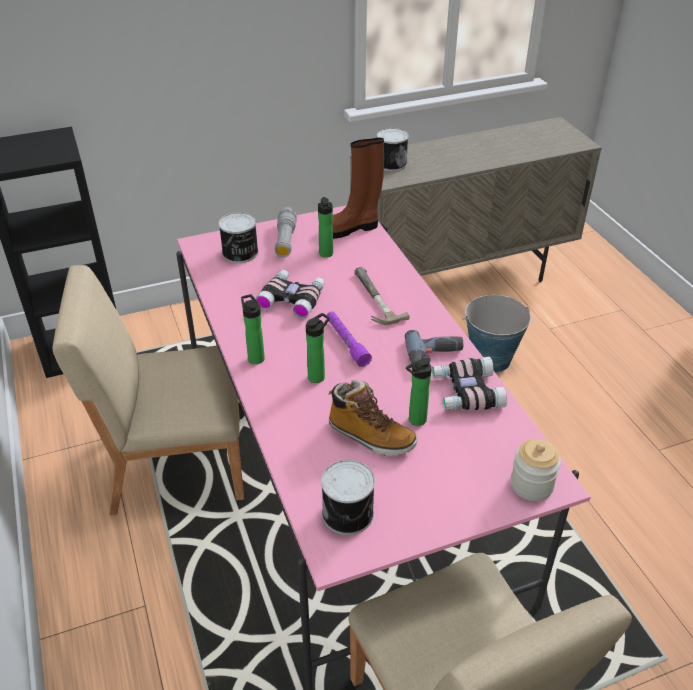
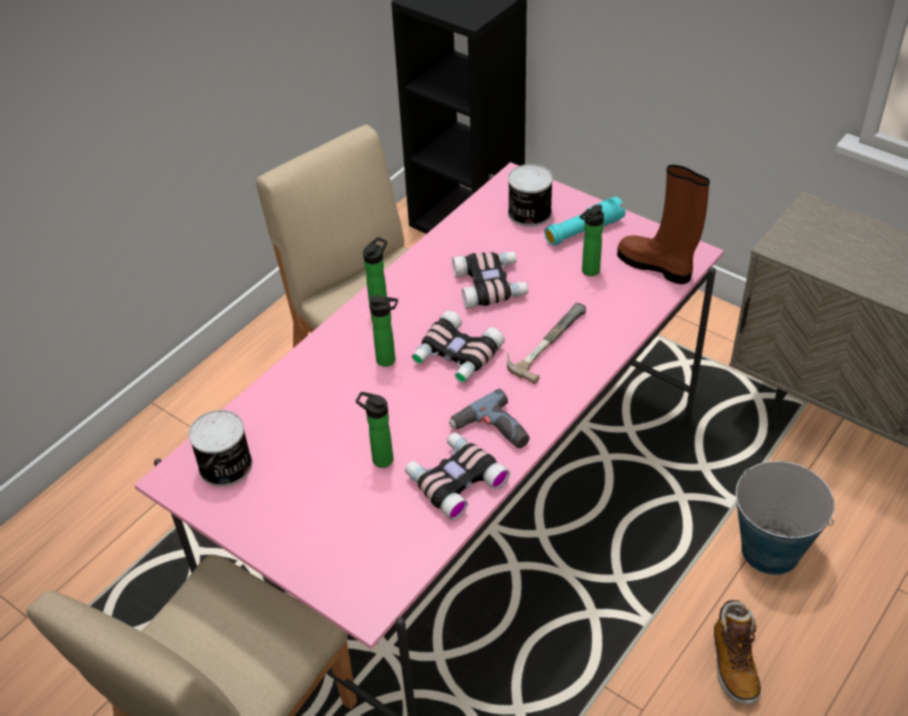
camera: 60 degrees right, 5 degrees up
grey flashlight [275,207,297,258] -> turquoise flashlight [544,197,626,246]
purple flashlight [327,312,372,367] -> binoculars [412,310,505,383]
boot [329,380,417,455] -> boot moved to [714,600,761,705]
can [377,128,409,172] -> none
jar [510,439,561,501] -> none

